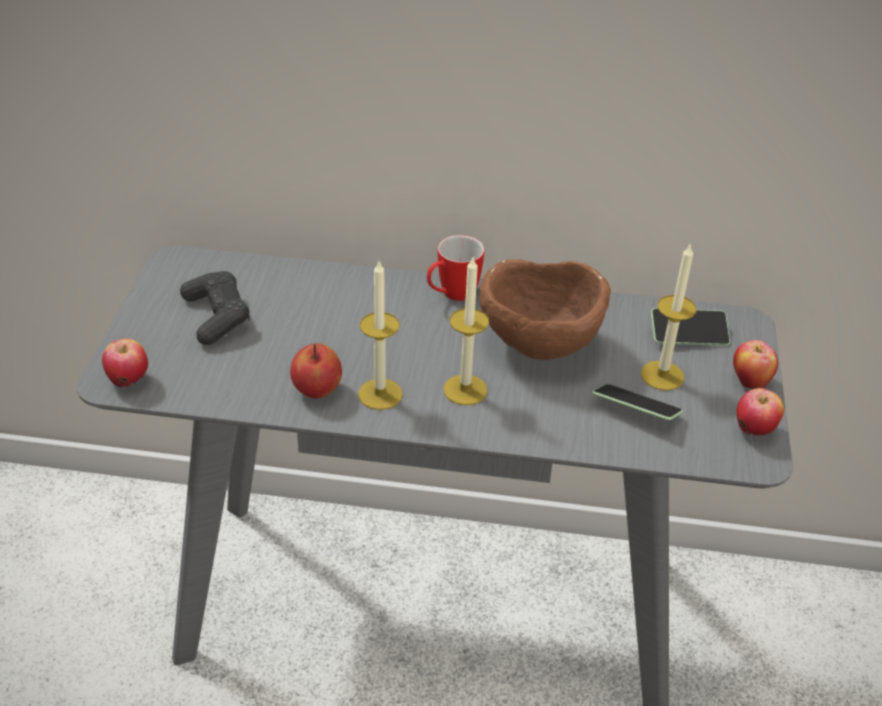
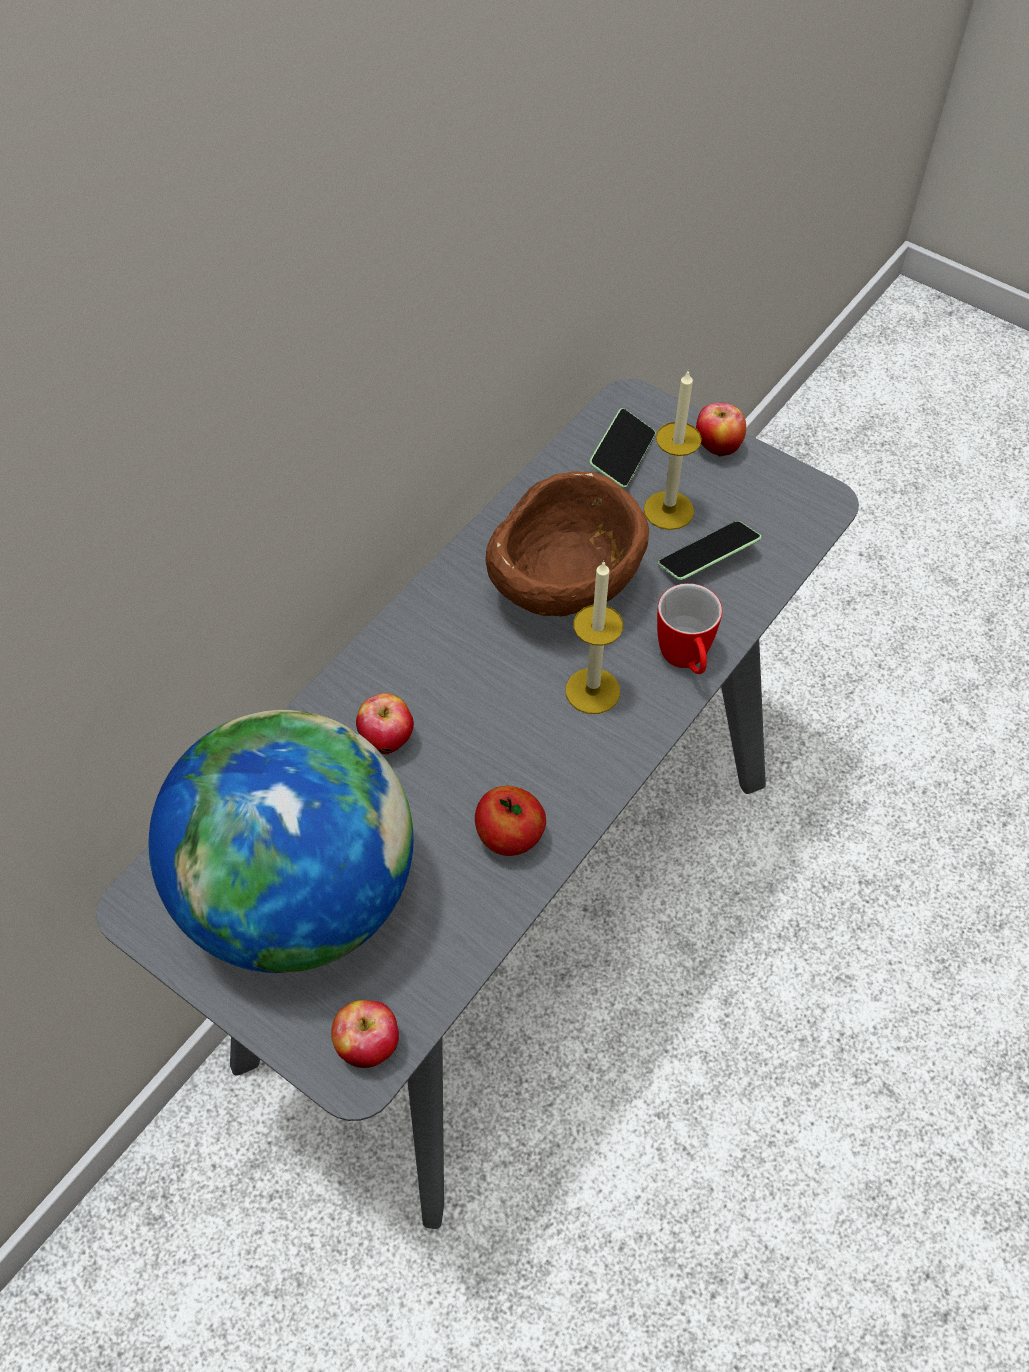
camera: 60 degrees left, 15 degrees up
black game controller [180,271,250,345] -> globe [148,710,413,973]
candle [358,261,403,410] -> none
mug [427,235,485,301] -> mug moved to [657,583,722,674]
apple [736,388,784,436] -> apple moved to [356,693,414,755]

